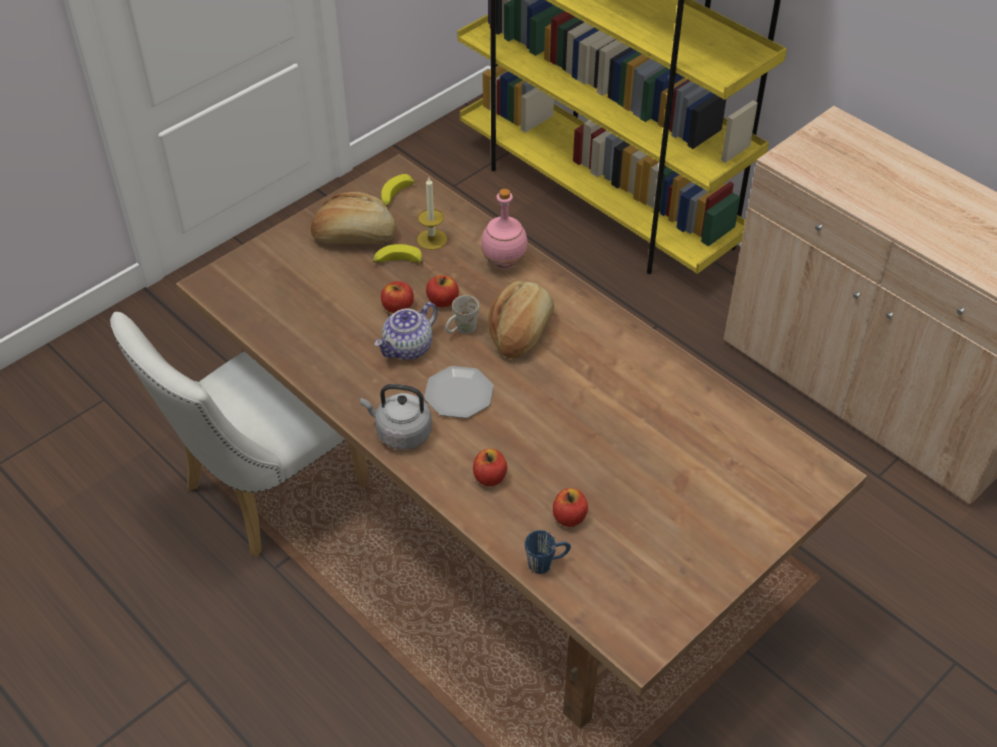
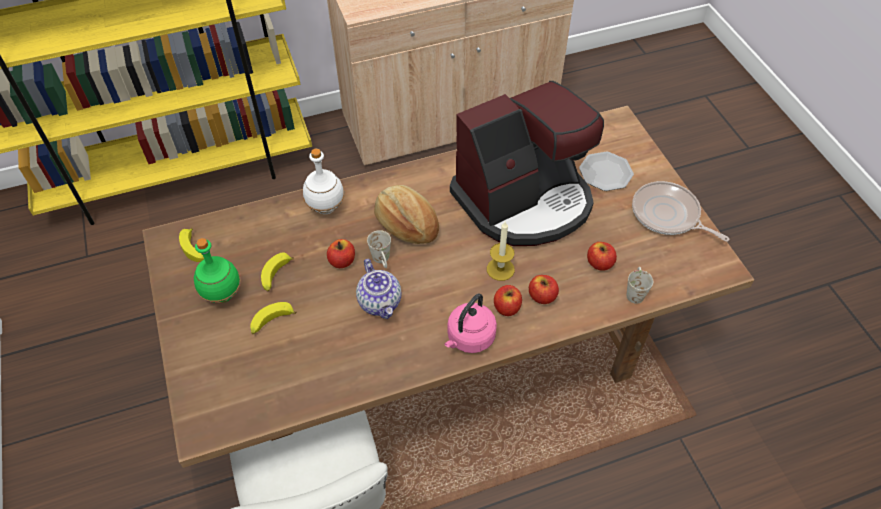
camera: 65 degrees left, 5 degrees up
bread [311,192,396,244] -> green bottle [194,238,241,303]
grey kettle [361,384,432,450] -> pink kettle [444,293,497,353]
apple [381,281,414,313] -> apple moved to [494,285,522,316]
candle [417,177,447,250] -> candle moved to [487,222,515,281]
plate [424,366,494,418] -> plate moved to [579,152,634,191]
pink bottle [481,189,528,269] -> white bottle [303,149,344,214]
blue mug [525,530,571,574] -> white mug [627,267,653,304]
none -> banana [250,302,296,334]
none -> coffee machine [450,81,604,246]
none -> frying pan [632,181,729,242]

